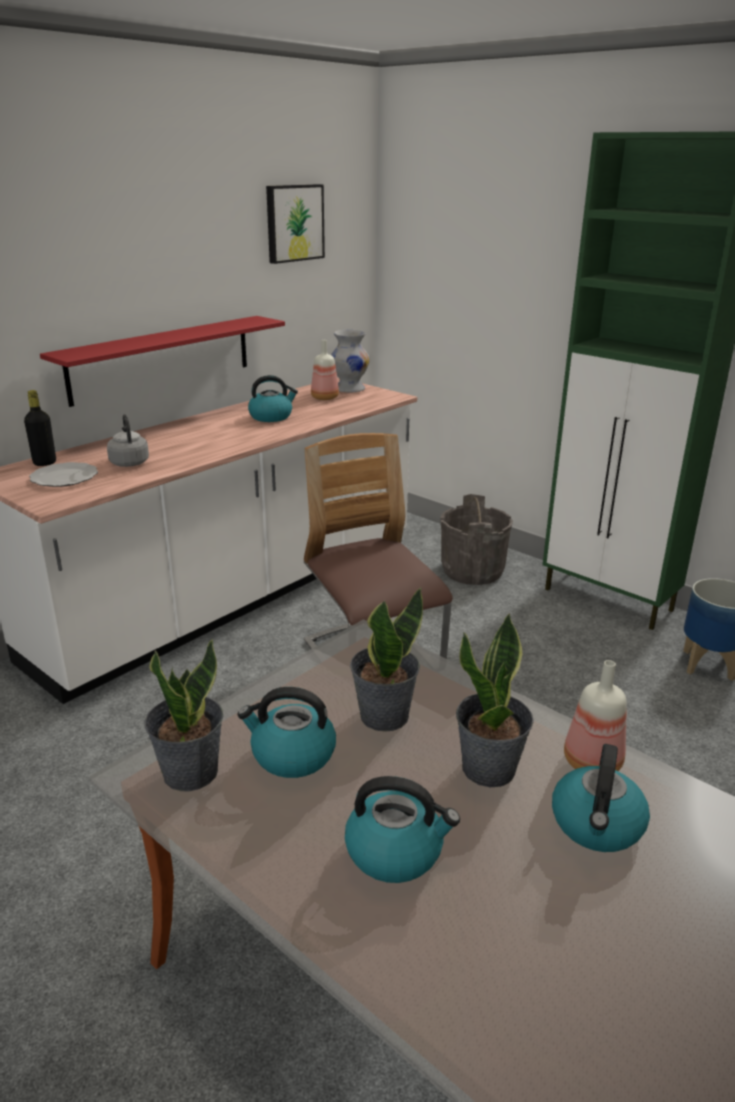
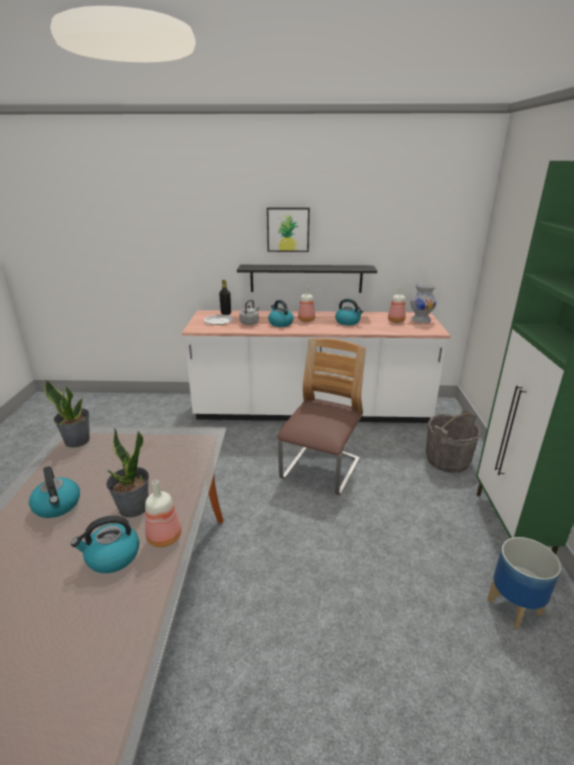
camera: 50 degrees right, 0 degrees up
red shelf [40,316,285,407] -> black shelf [237,265,377,293]
kettle [238,687,336,778] -> kettle moved to [268,300,294,327]
picture [266,184,325,264] -> picture moved to [267,207,310,252]
potted plant [350,588,423,732] -> none
none -> bottle [298,285,315,322]

